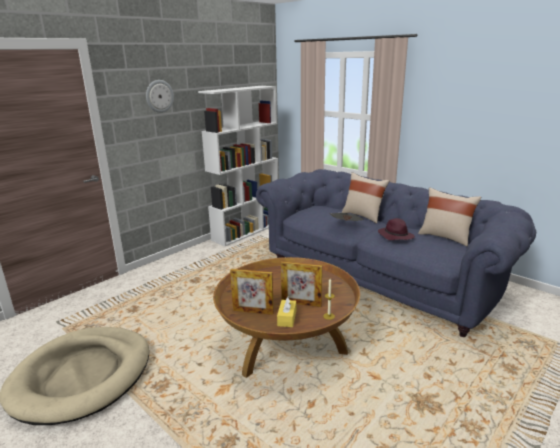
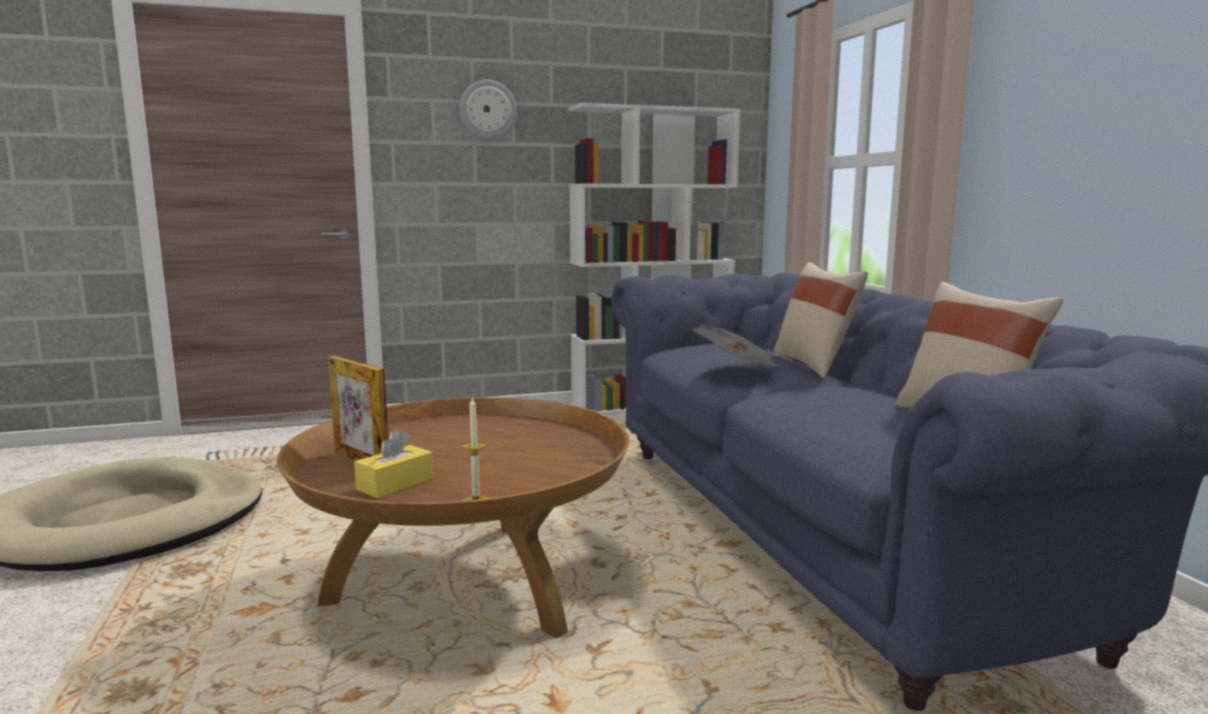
camera: 30 degrees right, 10 degrees down
picture frame [281,261,322,307] -> none
purple hat [378,218,415,240] -> none

